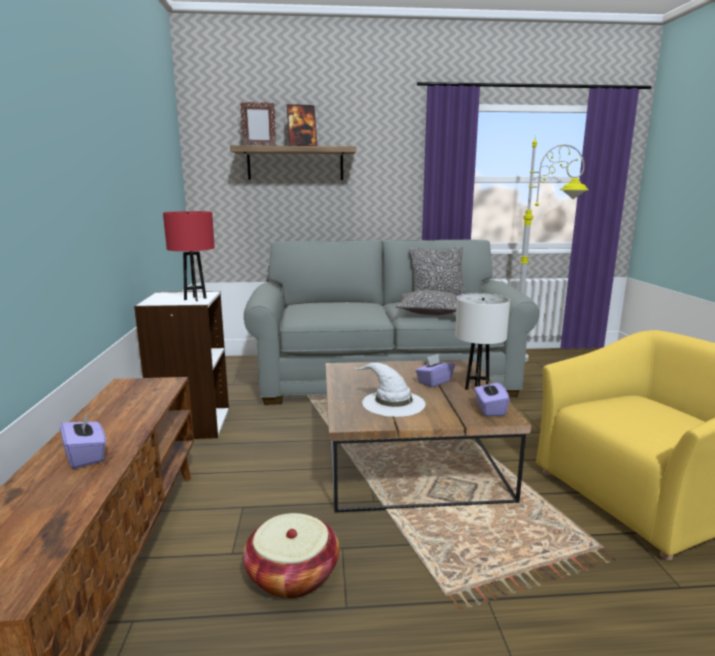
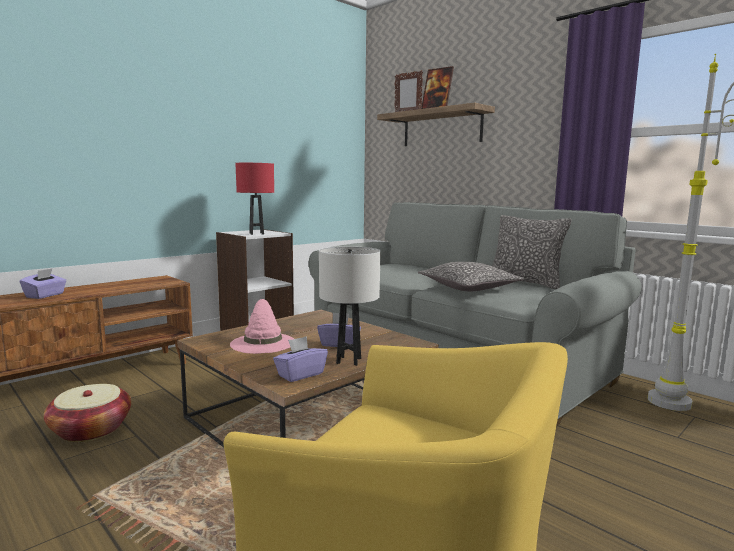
camera: 50 degrees right, 5 degrees down
white hat [354,363,426,417] -> pink hat [230,299,294,354]

